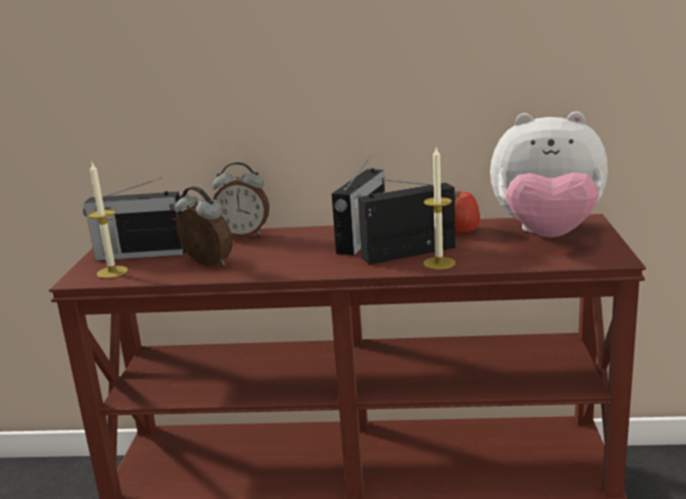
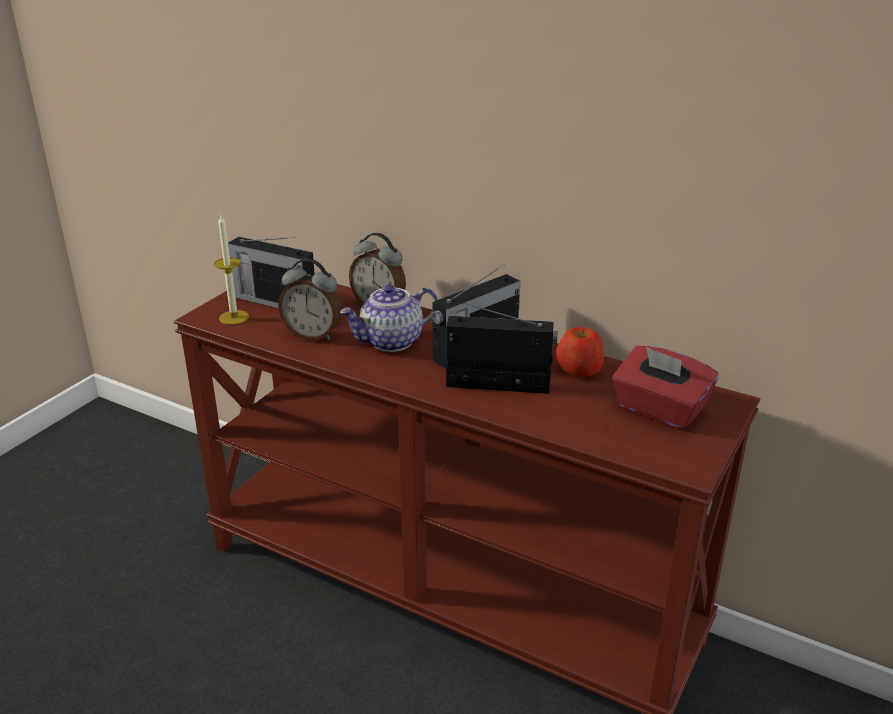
camera: 25 degrees right, 10 degrees up
alarm clock [175,186,233,266] -> alarm clock turned 135 degrees clockwise [278,259,342,341]
candle [423,146,455,270] -> none
plush toy [490,111,608,237] -> red tissue box [612,346,719,429]
none -> teapot [340,285,438,352]

